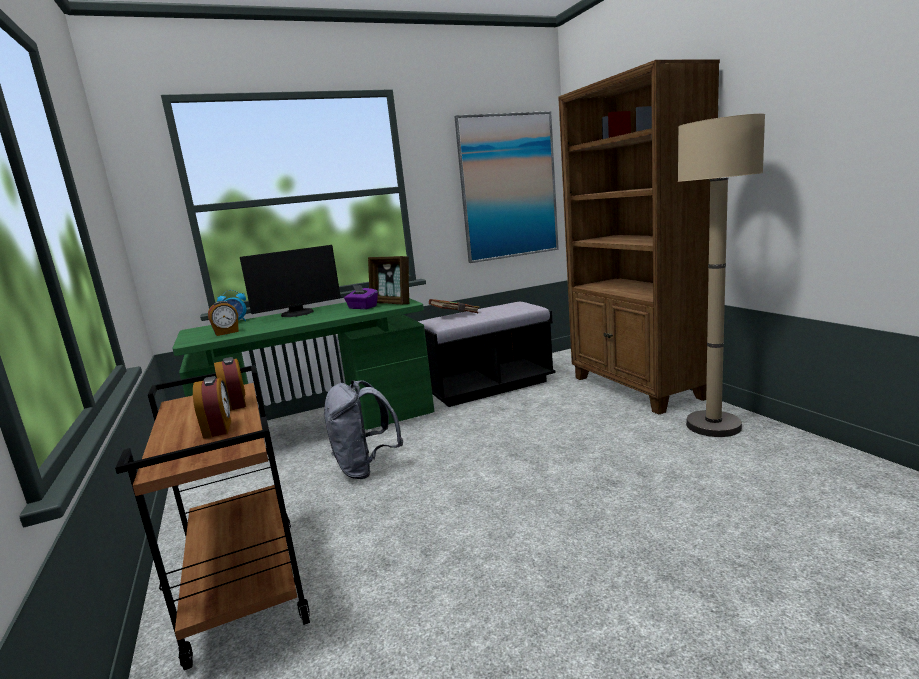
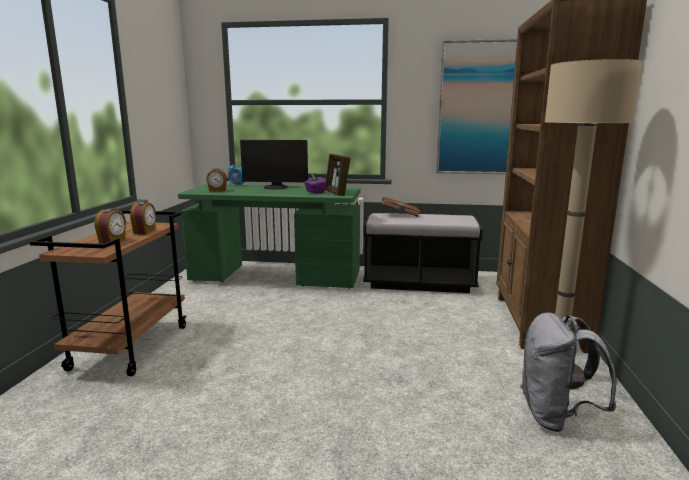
camera: 30 degrees right, 0 degrees up
grey backpack [324,380,403,479] -> grey backpack moved to [520,312,617,432]

